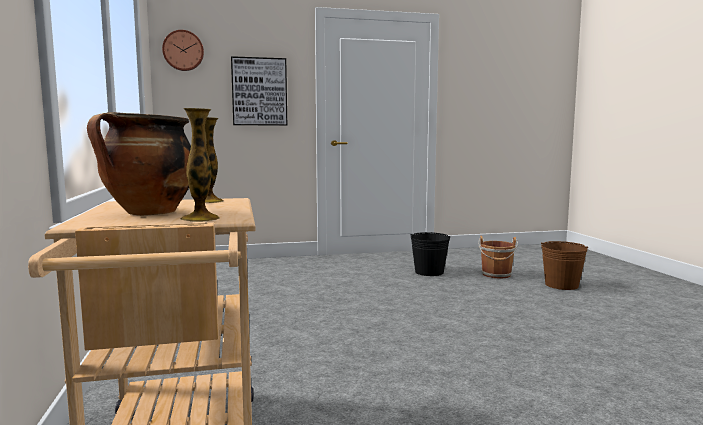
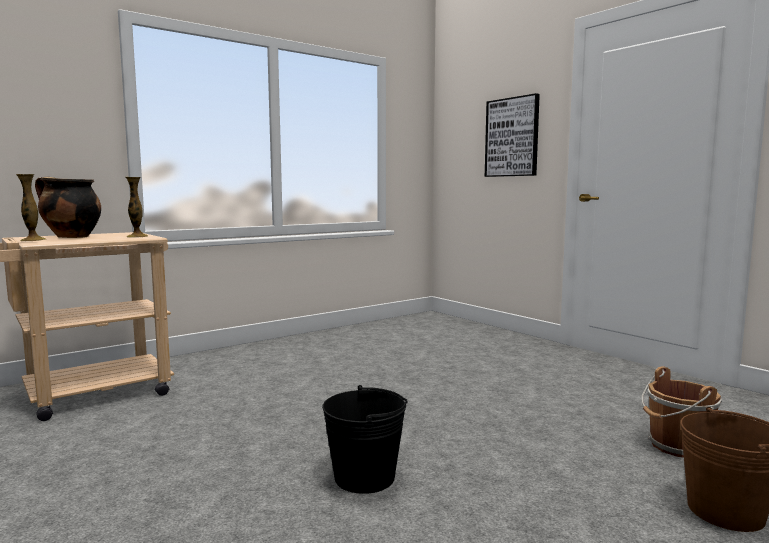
camera: 65 degrees right, 0 degrees up
wall clock [162,30,204,71] -> none
black bucket [410,232,450,276] -> black bucket moved to [322,385,407,494]

